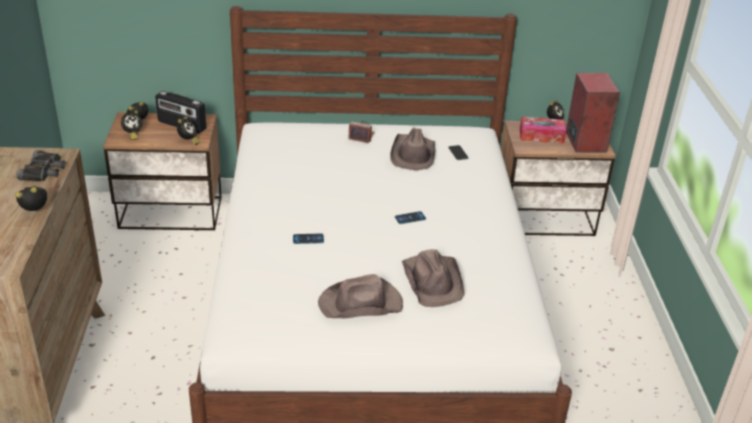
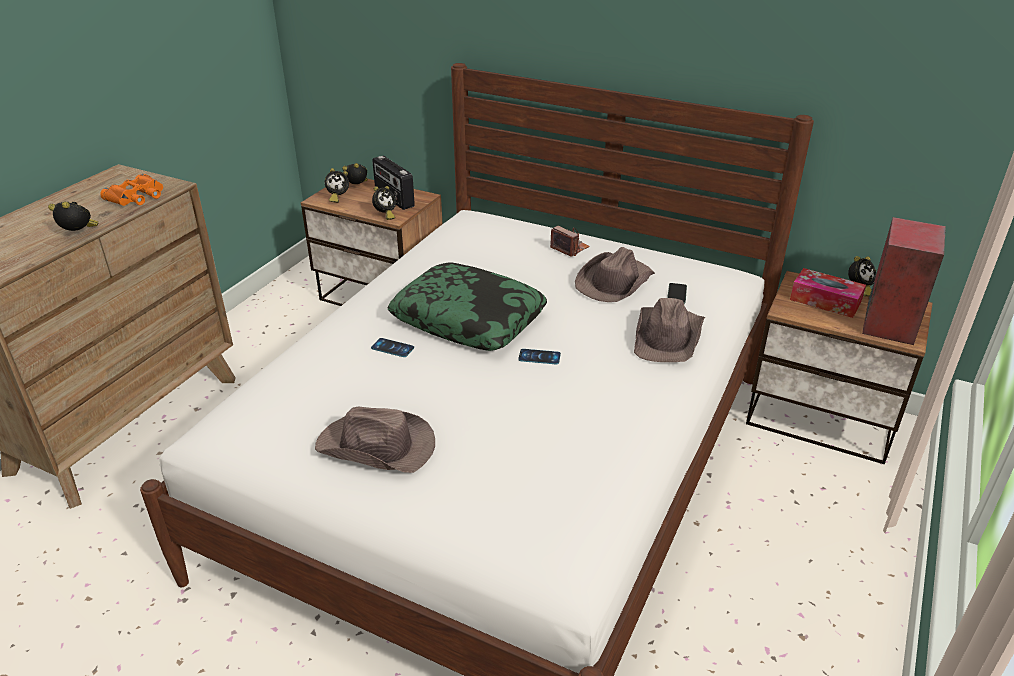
camera: 30 degrees right, 0 degrees up
black binoculars [17,150,66,181] -> orange binoculars [100,174,163,206]
brown hat [402,249,464,307] -> brown hat moved to [634,298,705,362]
none -> pillow [387,262,547,351]

